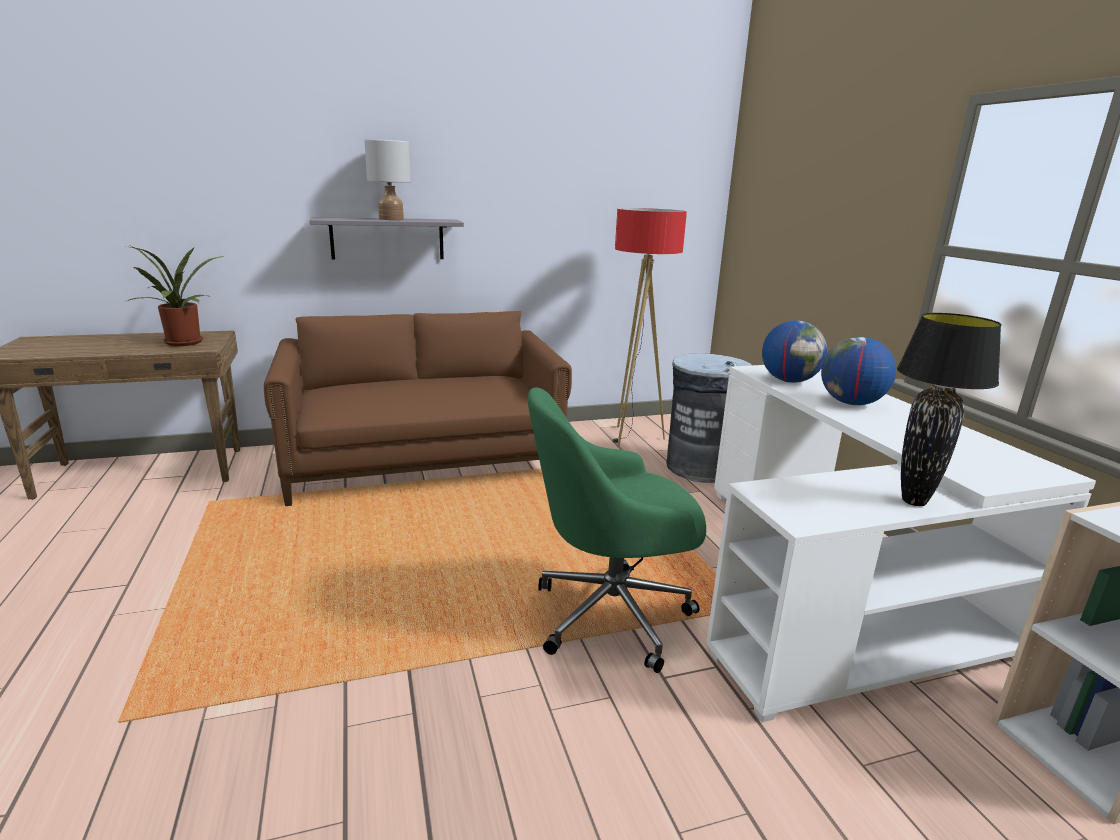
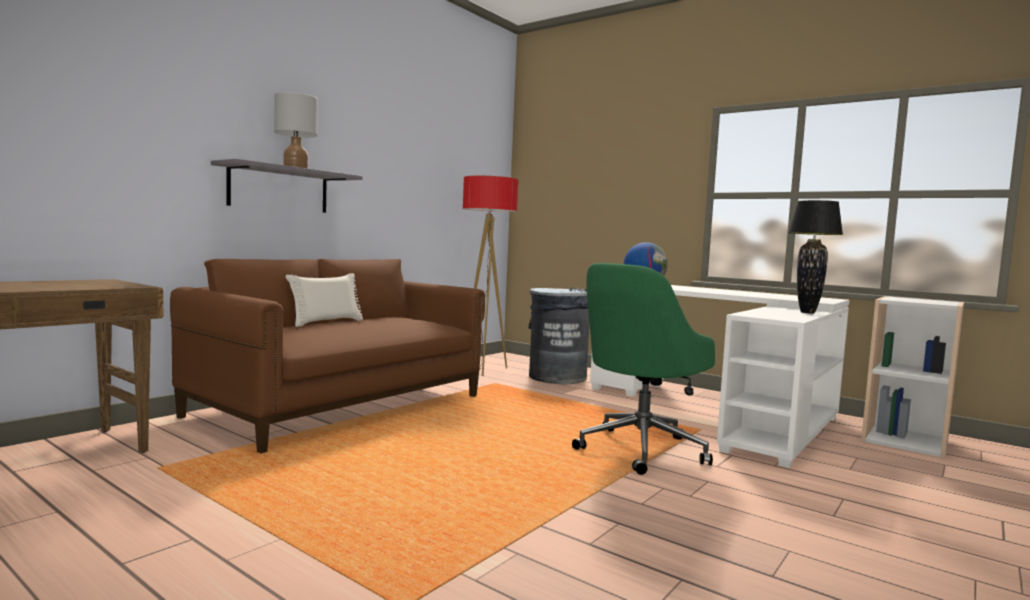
camera: 35 degrees left, 15 degrees down
potted plant [126,245,224,346] -> none
globe [821,337,896,405] -> none
none -> white pillow [286,273,363,327]

